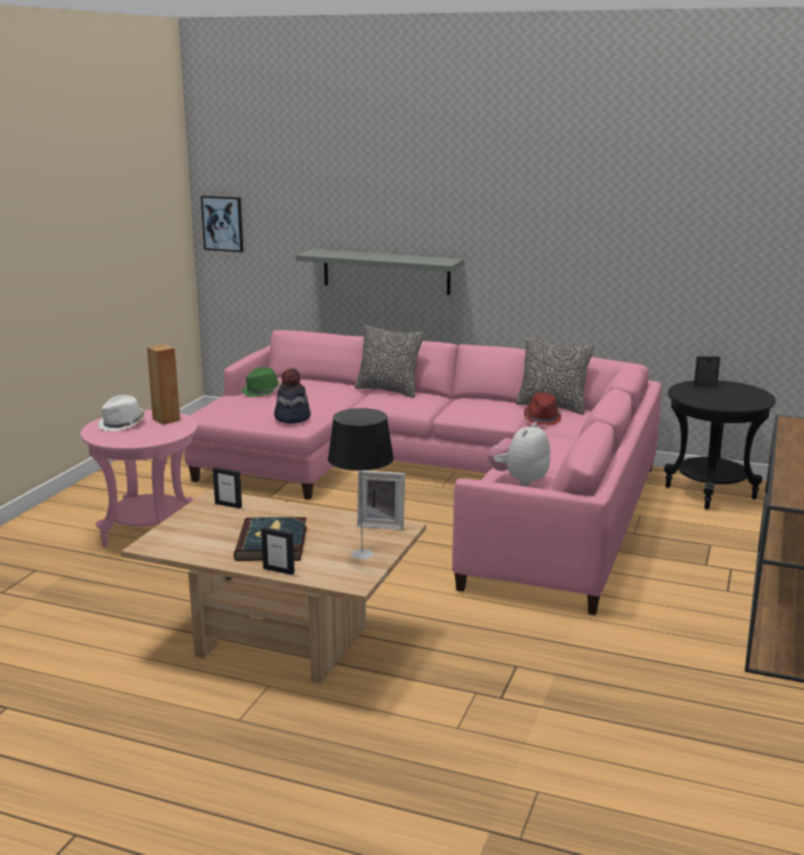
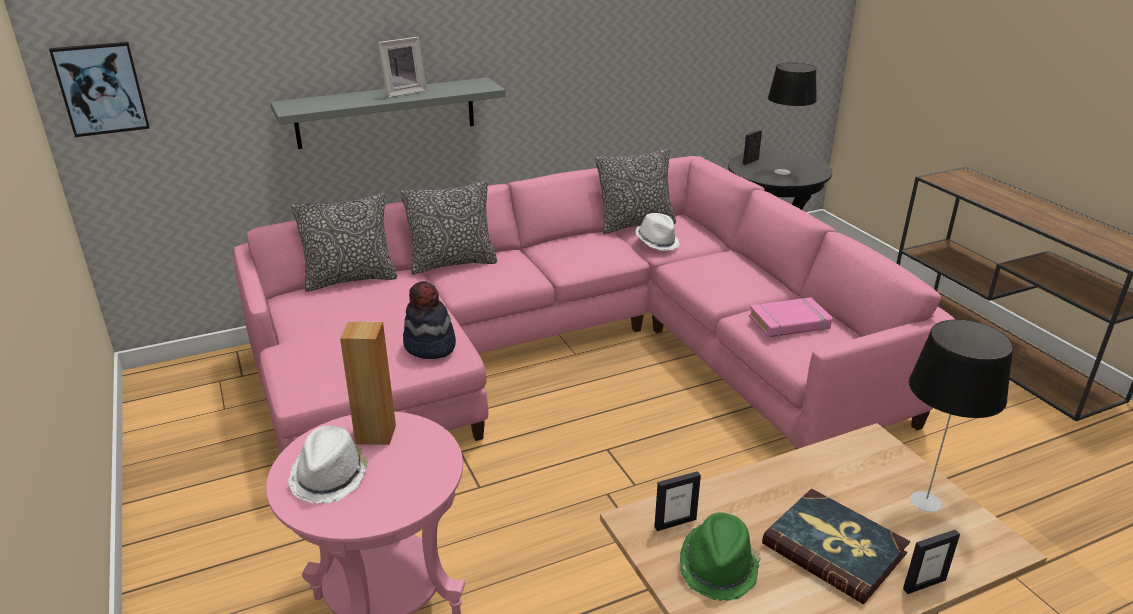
camera: 45 degrees left, 10 degrees up
green hat [242,367,281,397] -> green hat moved to [680,512,760,601]
picture frame [357,471,405,530] -> picture frame moved to [378,37,427,98]
plush toy [488,422,550,486] -> pink book [749,297,832,338]
red hat [524,392,562,425] -> white hat [635,213,680,251]
none -> pillow [291,193,397,292]
none -> table lamp [768,63,817,175]

